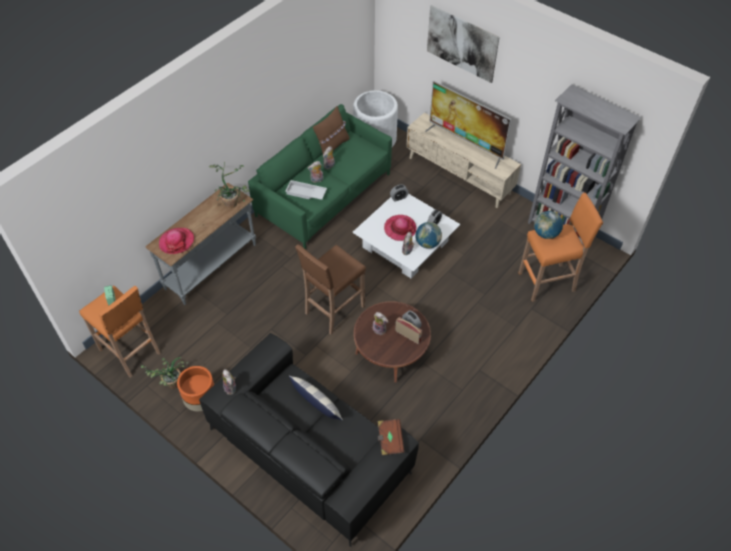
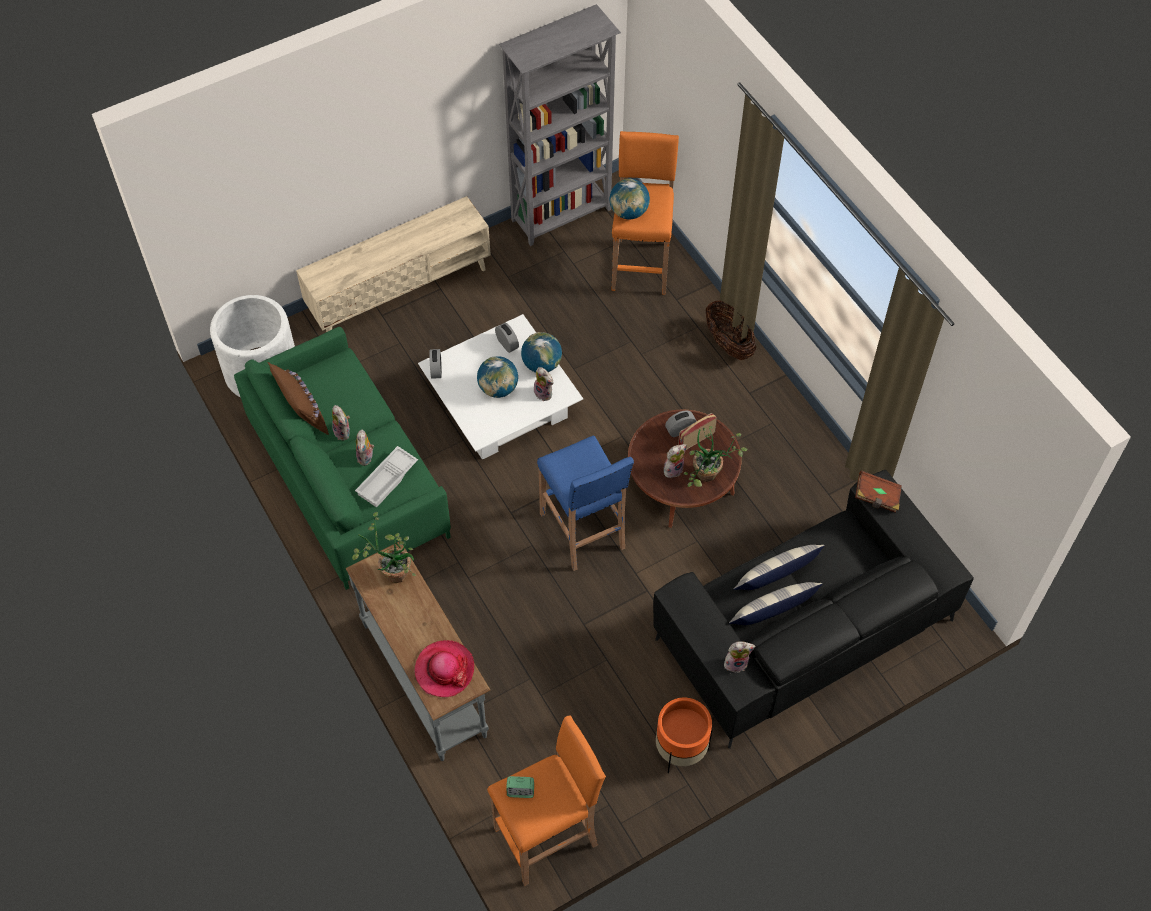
camera: 70 degrees left, 5 degrees up
potted plant [141,357,189,389] -> potted plant moved to [684,426,748,487]
brown stool [295,244,366,334] -> blue stool [537,435,634,571]
hat [384,215,417,241] -> globe [477,356,518,398]
television [425,81,511,169] -> none
picture [427,5,500,83] -> none
none -> basket [706,300,756,360]
none -> pillow [729,582,823,625]

